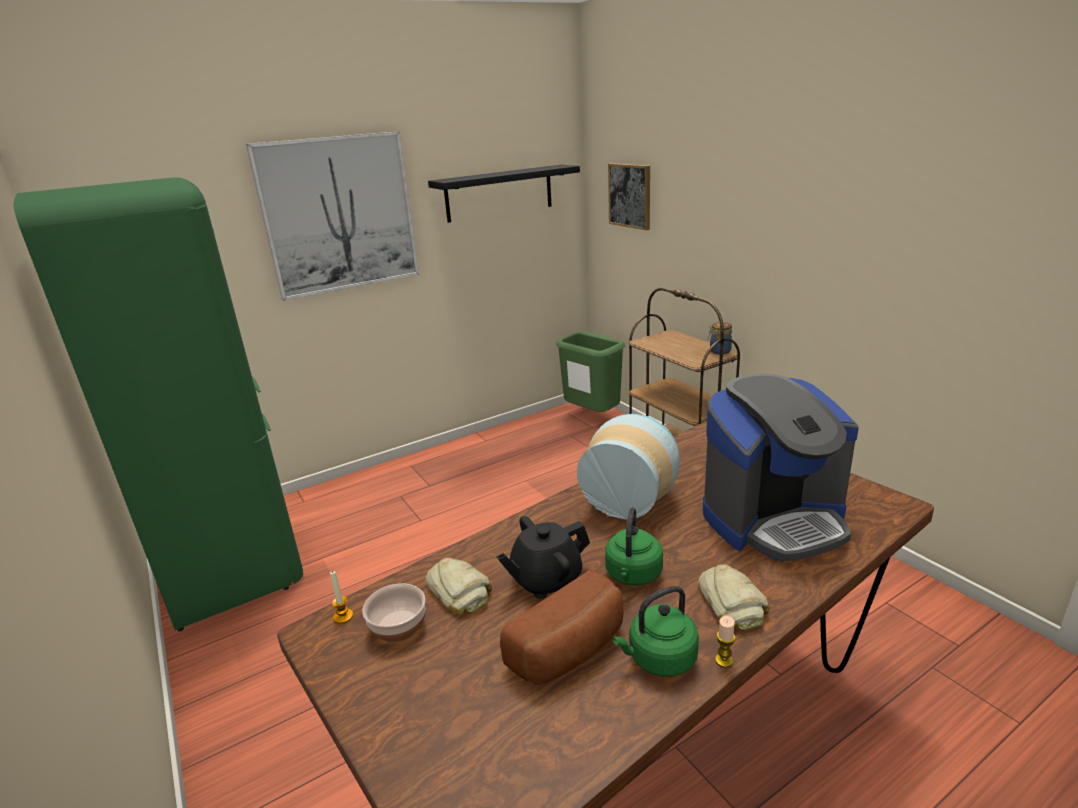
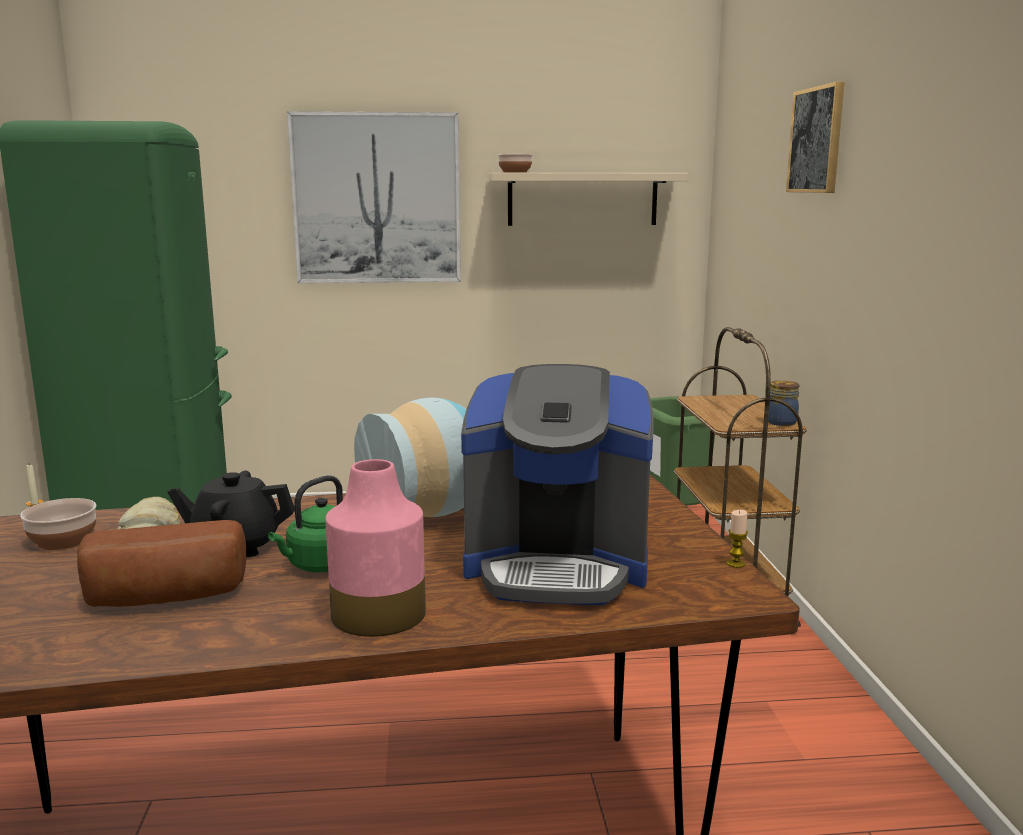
camera: 25 degrees right, 10 degrees down
black shelf [428,165,580,223] -> beige shelf [489,173,688,226]
picture [608,163,650,230] -> picture moved to [786,81,844,193]
green kettle [613,586,699,677] -> none
bread [698,564,770,630] -> pink vase [326,459,426,637]
candle [715,616,735,668] -> candle moved to [726,510,748,568]
none -> bowl [498,154,533,173]

